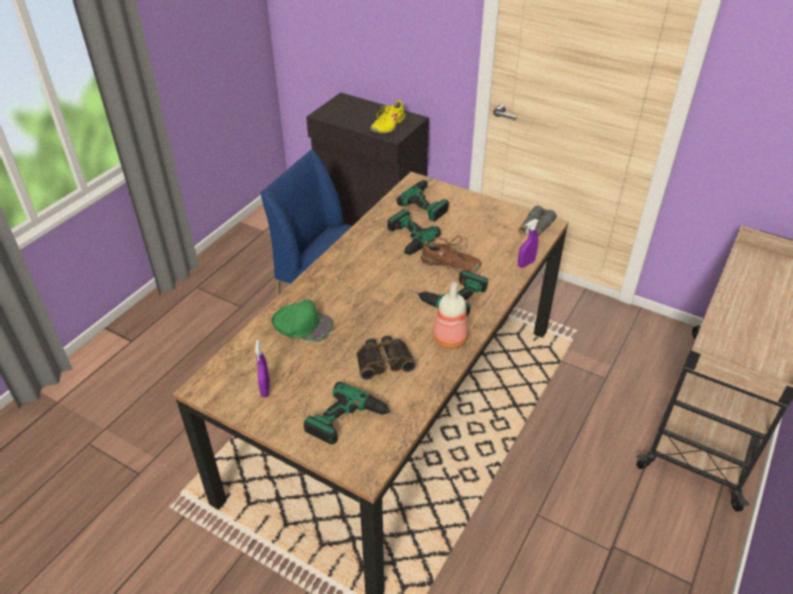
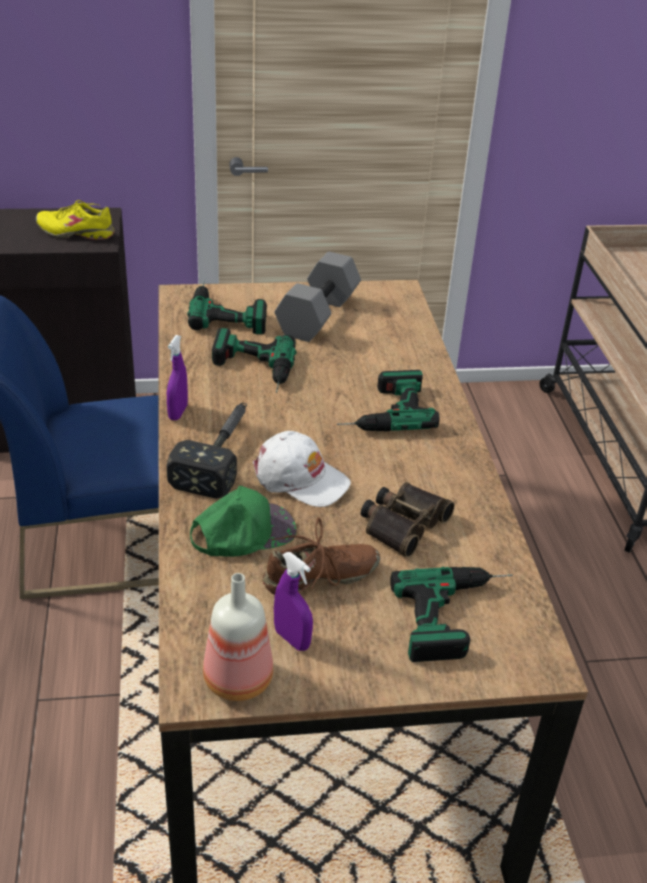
camera: 40 degrees left, 5 degrees down
yellow shoe [370,99,407,133] -> yellow shoe turned 105 degrees clockwise [36,200,115,240]
brown shoe [421,236,481,272] -> brown shoe moved to [263,517,380,595]
bottle [432,282,468,349] -> bottle moved to [203,573,273,701]
grey binoculars [518,206,557,236] -> none
purple spray bottle [518,219,539,268] -> purple spray bottle moved to [167,335,188,420]
none -> hammer [166,403,247,499]
none -> white cap [253,431,351,507]
none -> grey dumbbell [275,252,361,342]

